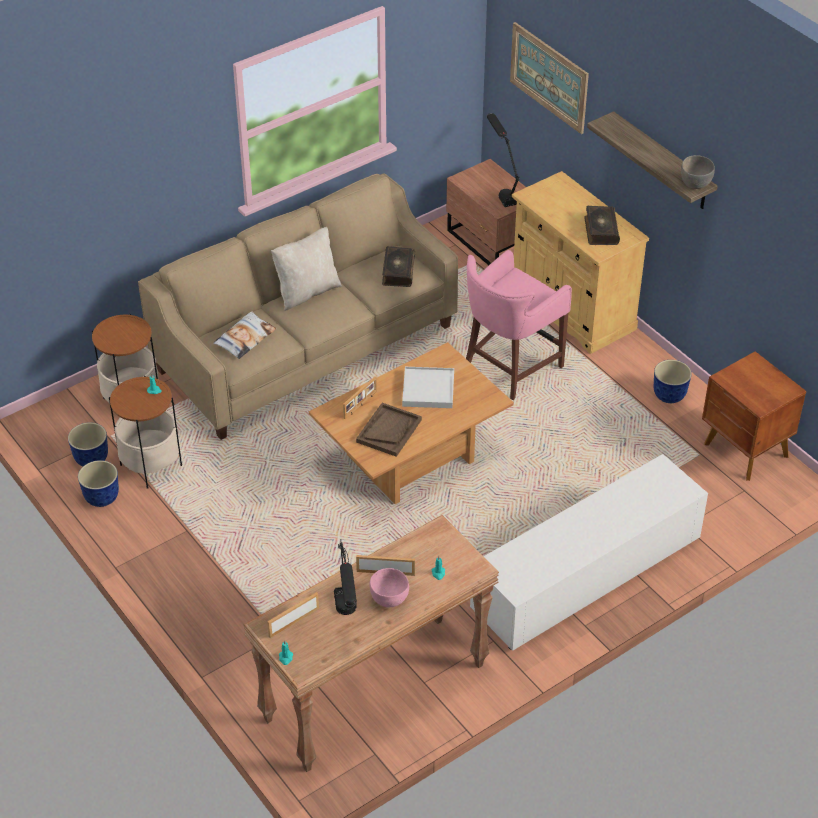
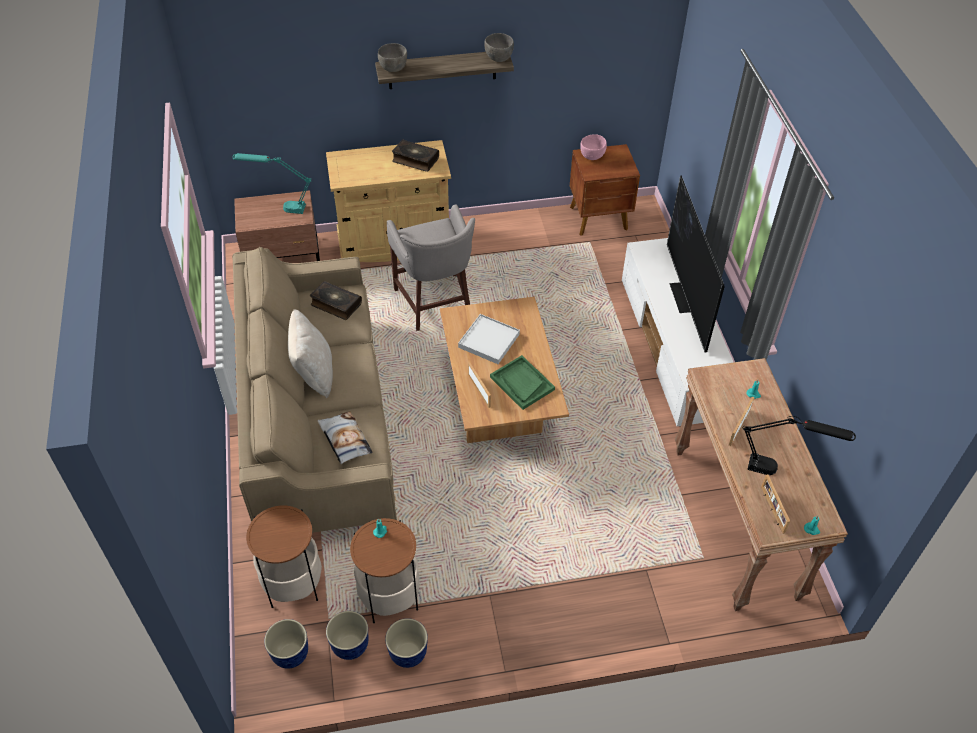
camera: 65 degrees left, 5 degrees up
brown tray [356,403,422,457] -> green tray [490,355,555,410]
pink bowl [369,568,409,607] -> pink bowl moved to [580,134,607,160]
pink stool [466,250,572,400] -> grey stool [387,204,475,331]
black table lamp [487,113,520,207] -> turquoise table lamp [233,153,312,214]
picture [510,22,589,134] -> none
planter [654,360,692,403] -> planter moved to [264,619,308,669]
none -> grey bowl [378,43,407,72]
none -> television [667,175,725,352]

